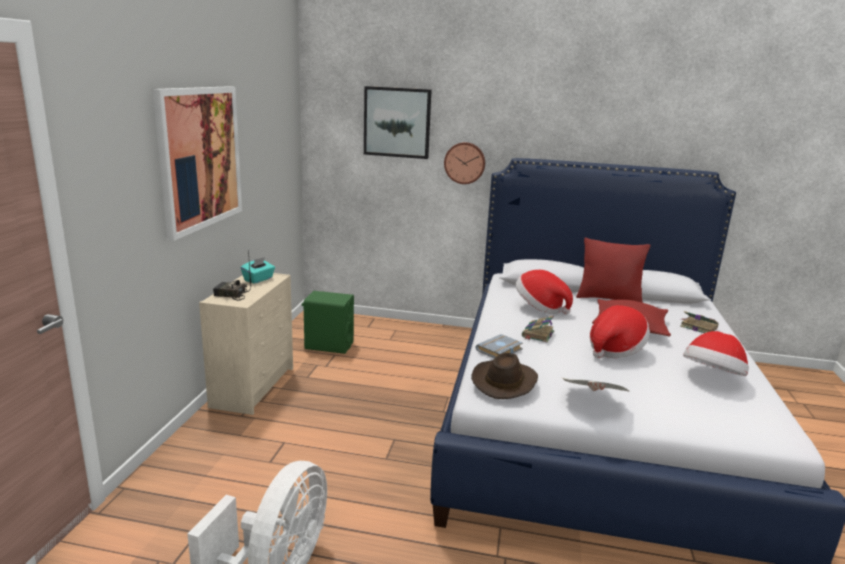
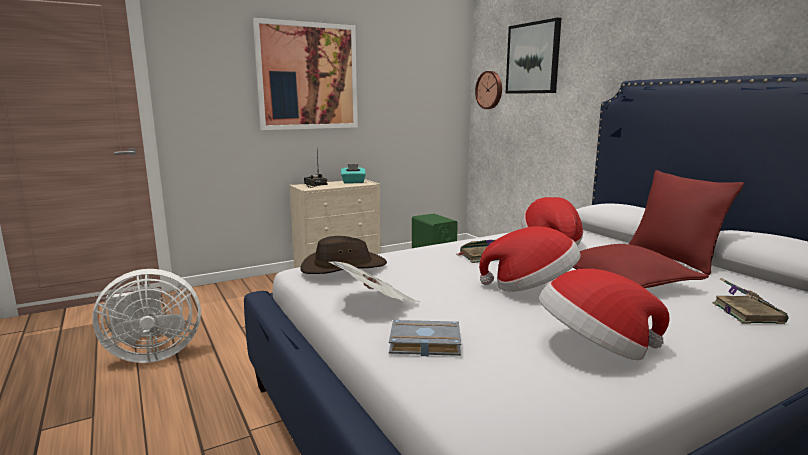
camera: 50 degrees right, 5 degrees down
wall clock [444,142,485,184] -> wall clock moved to [475,71,502,109]
grey book [476,334,523,358] -> grey book moved to [389,320,461,356]

